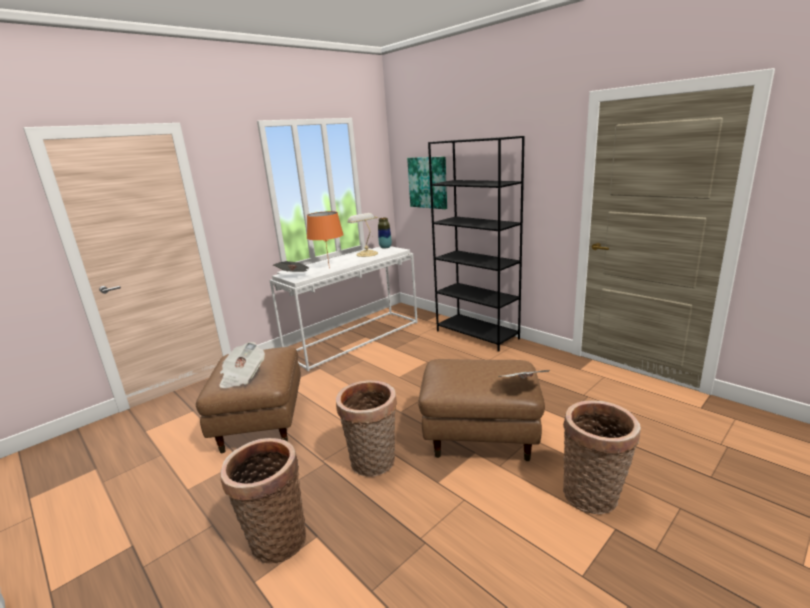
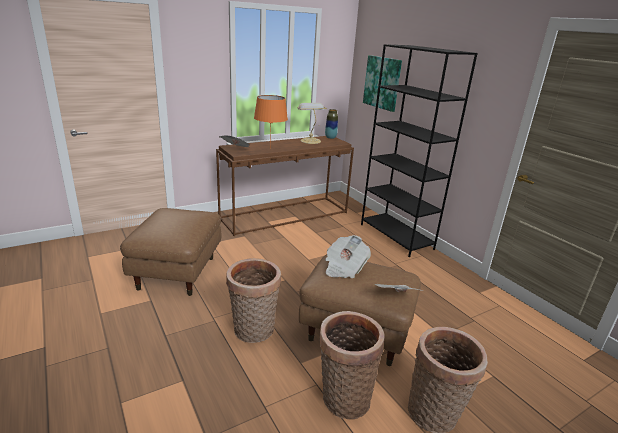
camera: 10 degrees right, 5 degrees up
newspaper [219,342,265,388] -> newspaper moved to [325,235,371,278]
basket [220,438,306,564] -> basket moved to [319,311,385,419]
white console table [269,246,418,371] -> brown console table [216,136,354,236]

